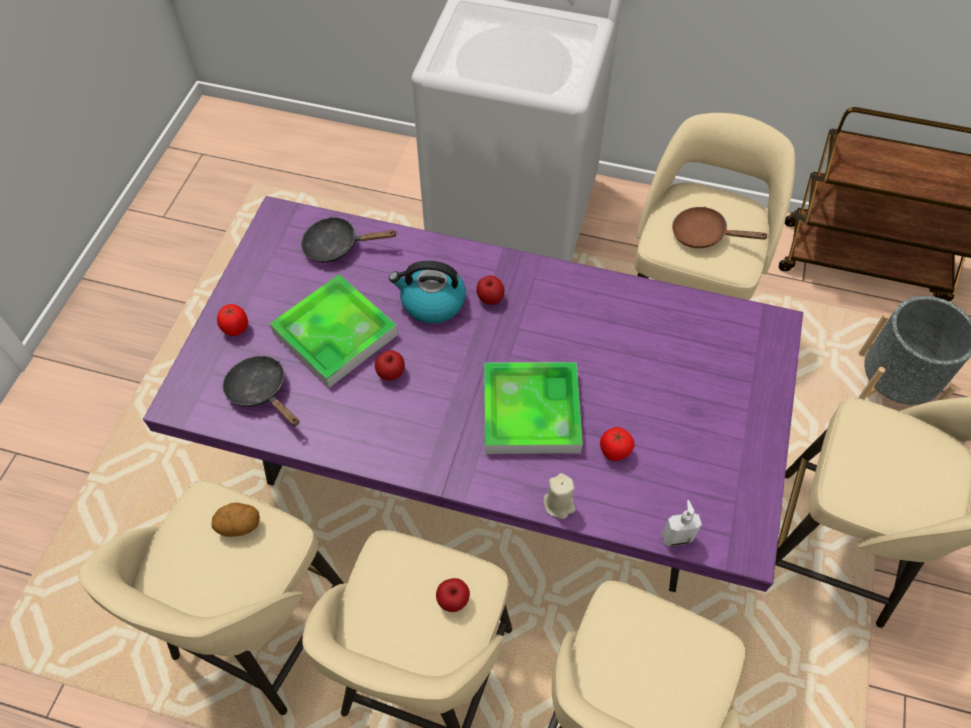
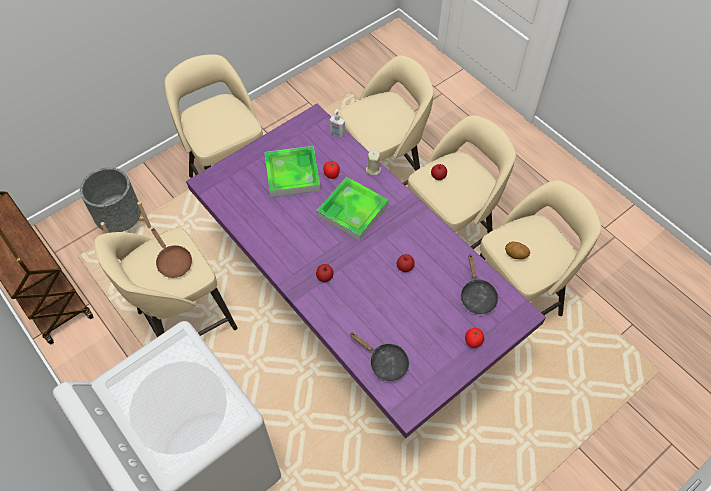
camera: 145 degrees left, 0 degrees up
tray [270,274,398,388] -> tray moved to [265,146,321,197]
kettle [389,261,466,324] -> none

